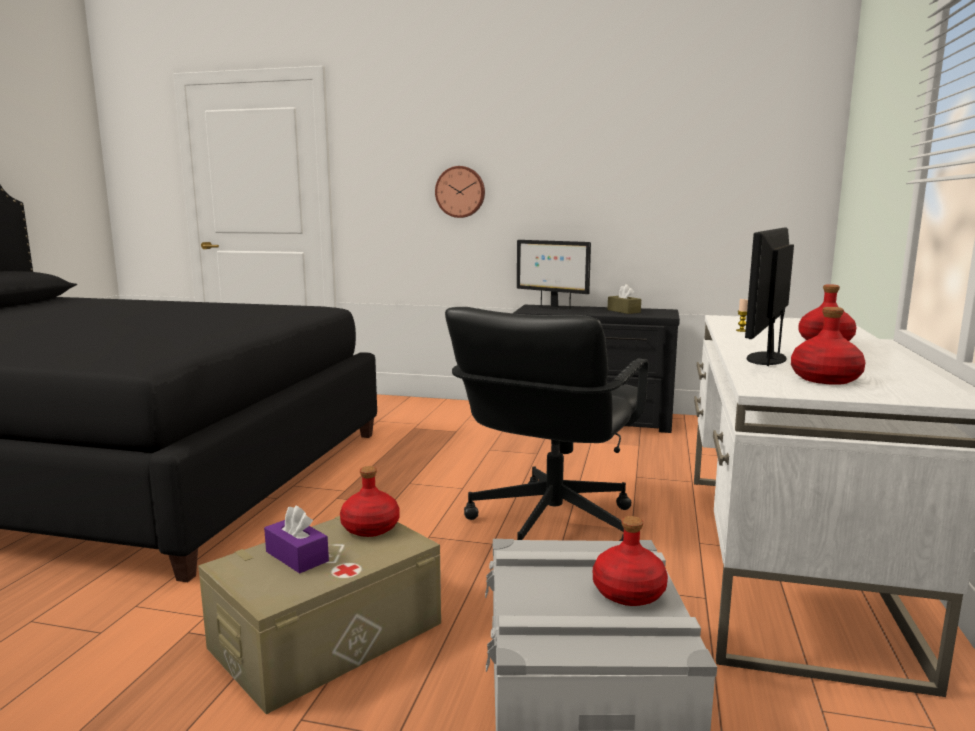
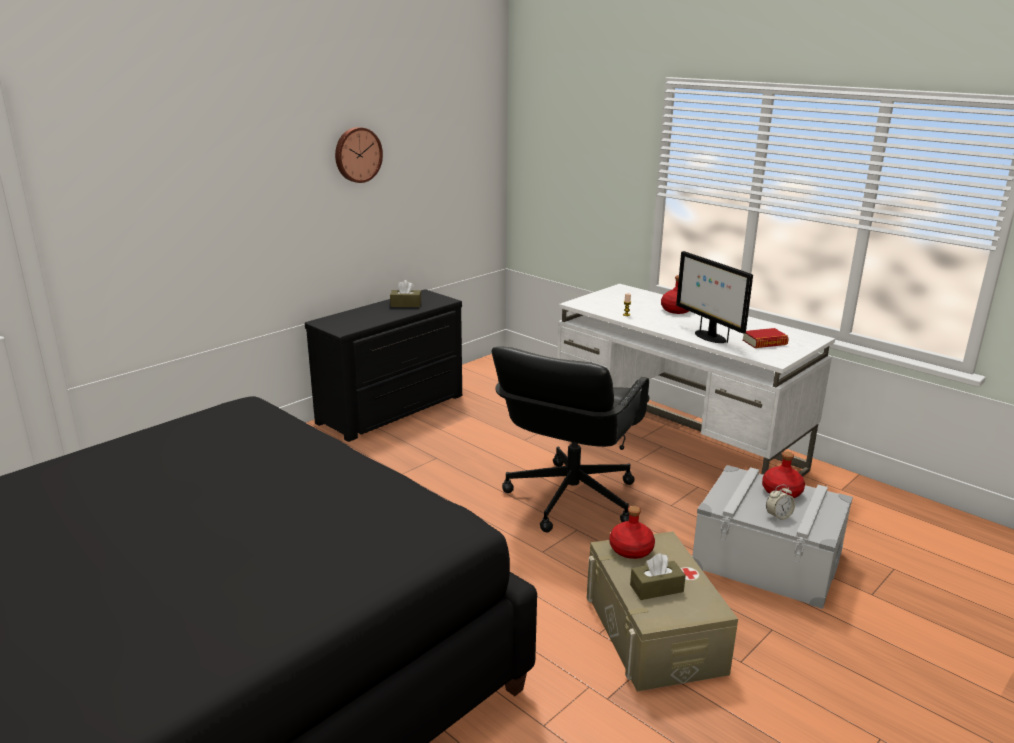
camera: 60 degrees left, 10 degrees up
purple tissue box [264,505,329,573] -> brown tissue box [630,553,686,600]
wall clock [435,166,485,218] -> wall clock moved to [335,127,383,183]
black office chair [445,307,648,541] -> black office chair turned 60 degrees clockwise [492,346,650,532]
monitor [517,240,591,310] -> none
red bottle [791,307,866,385] -> book [742,328,789,348]
none -> alarm clock [766,485,795,520]

